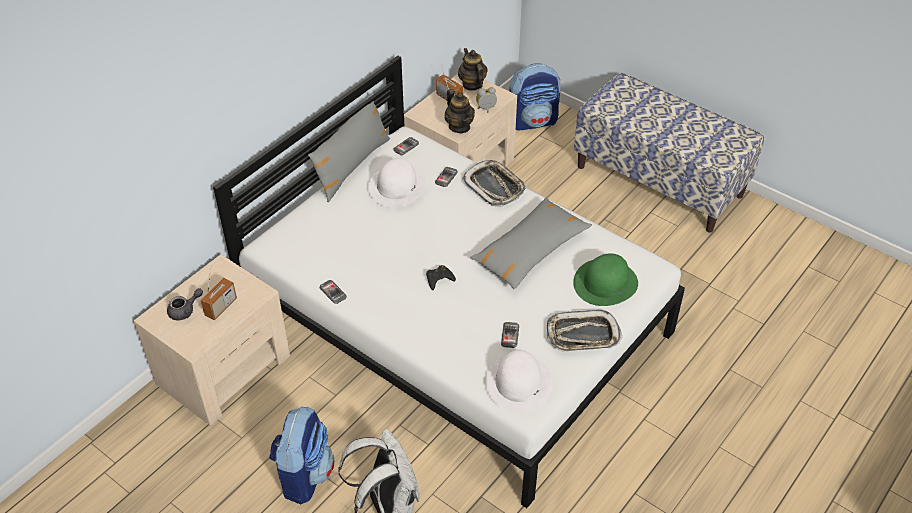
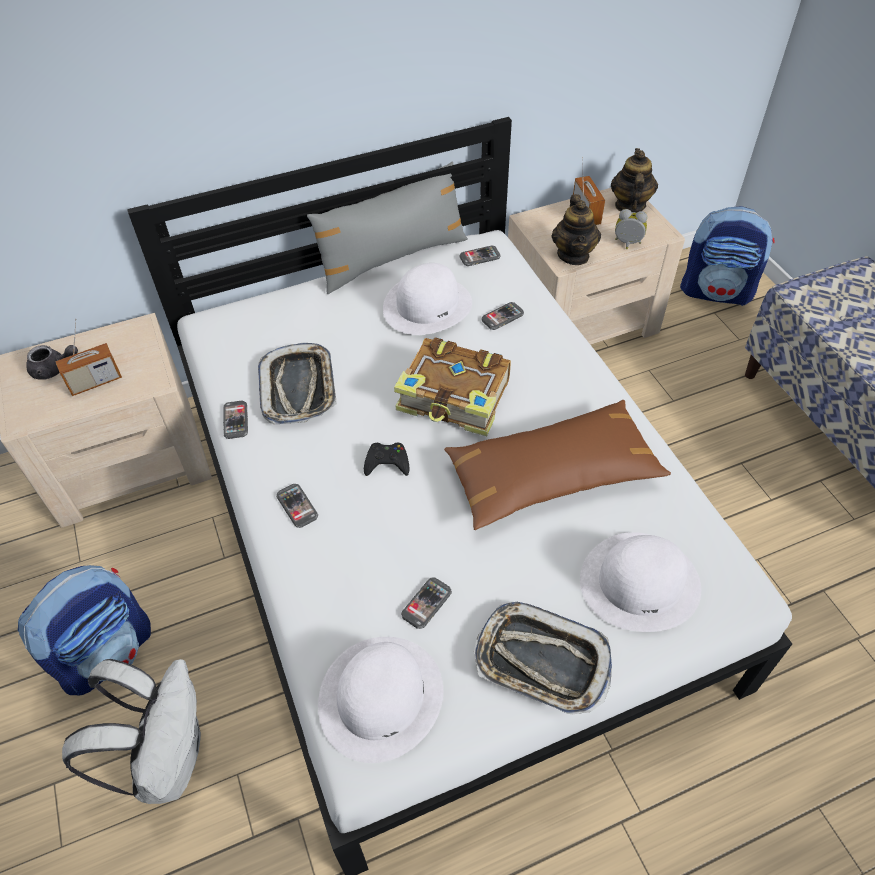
camera: 30 degrees right, 5 degrees up
tray [462,160,527,207] -> tray moved to [258,343,337,424]
grey pillow [470,197,592,290] -> brown pillow [444,400,671,530]
green hat [573,254,638,306] -> white hat [580,532,701,632]
none -> phone [276,484,318,528]
none -> book [394,337,511,436]

